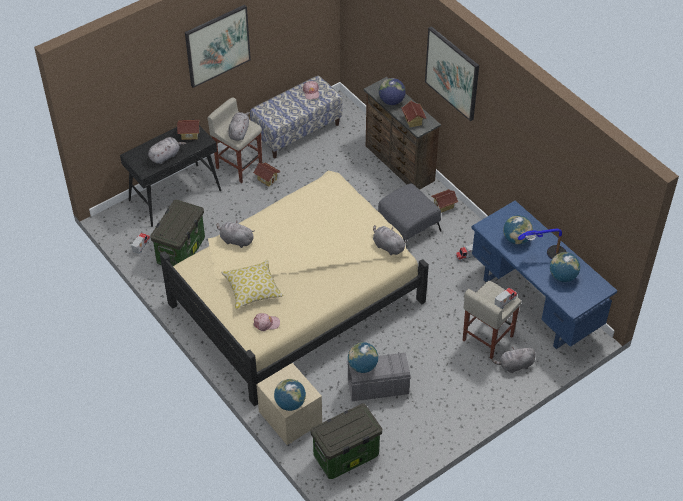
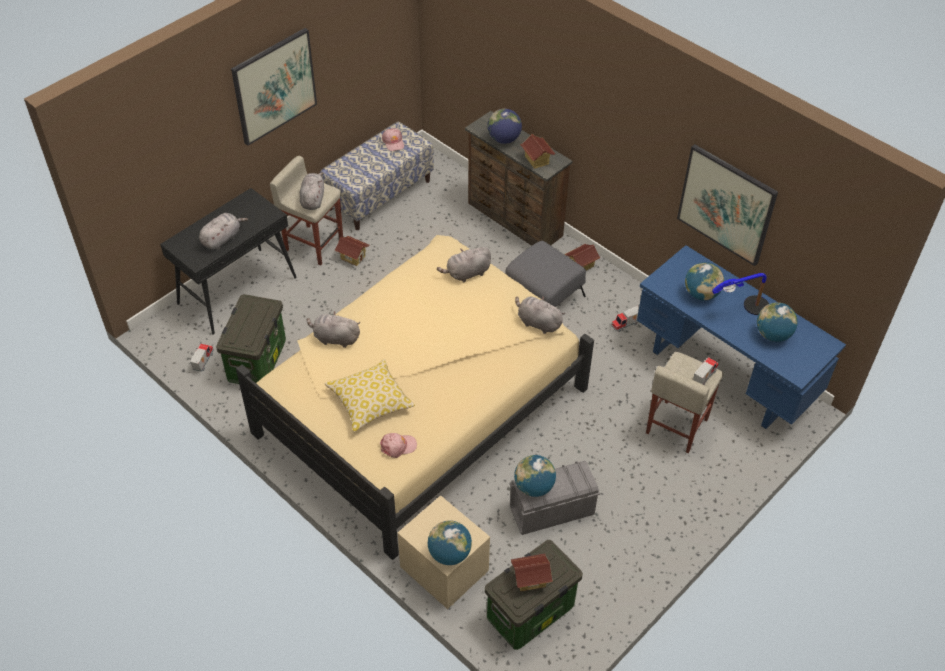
camera: 10 degrees left, 0 degrees up
toy house [177,120,200,140] -> toy house moved to [511,554,553,591]
picture [425,26,479,121] -> picture moved to [677,144,778,266]
grey plush toy [492,347,536,373] -> grey plush toy moved to [437,247,491,282]

